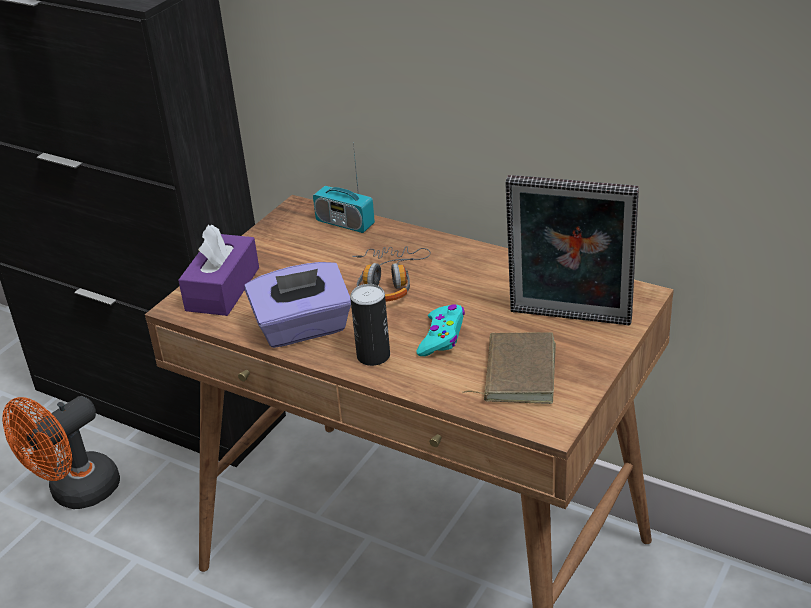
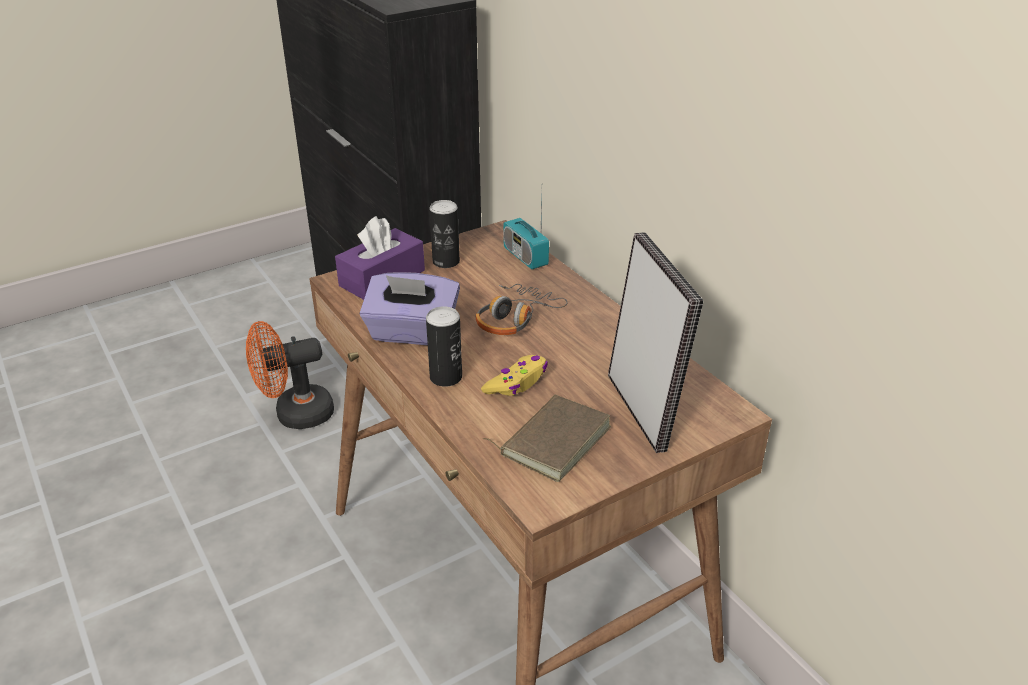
camera: 25 degrees right, 0 degrees up
turquoise game controller [417,304,465,356] -> yellow game controller [481,355,548,396]
picture frame [506,175,639,325] -> picture frame turned 150 degrees counterclockwise [608,232,704,453]
none -> can [430,200,460,268]

